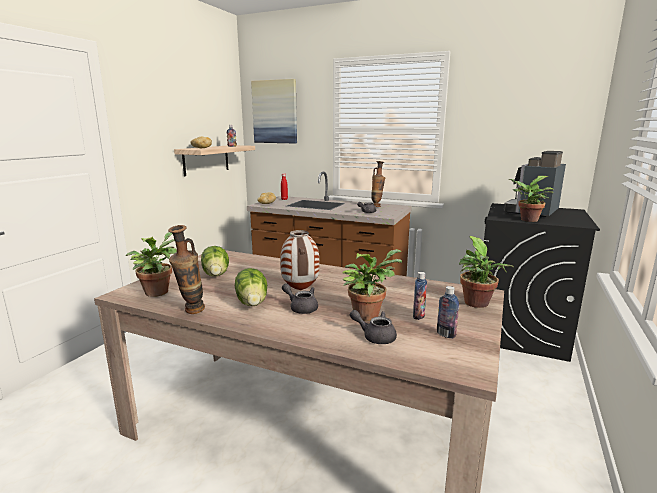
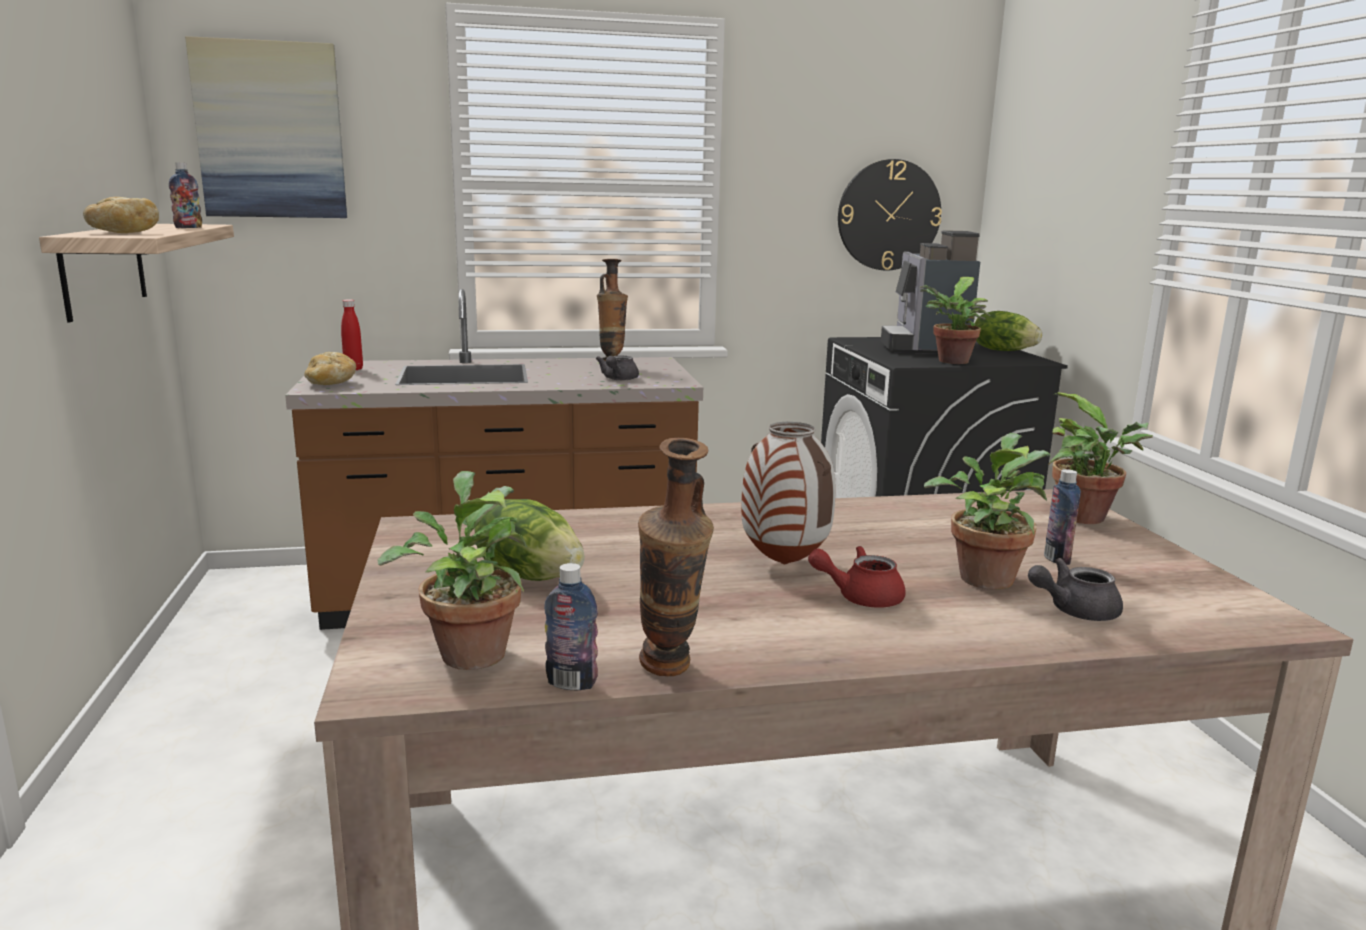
camera: 35 degrees left, 0 degrees up
lettuce [235,268,267,306] -> lettuce moved to [974,311,1042,351]
grey teapot [282,283,318,314] -> red teapot [808,546,906,608]
bottle [437,286,459,339] -> bottle moved to [544,563,598,690]
none -> wall clock [838,159,942,271]

